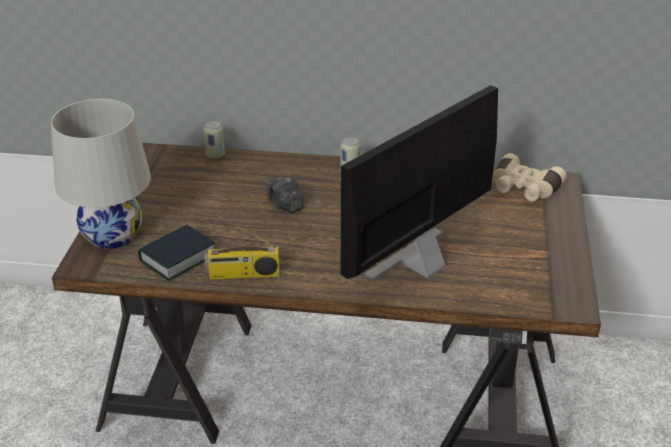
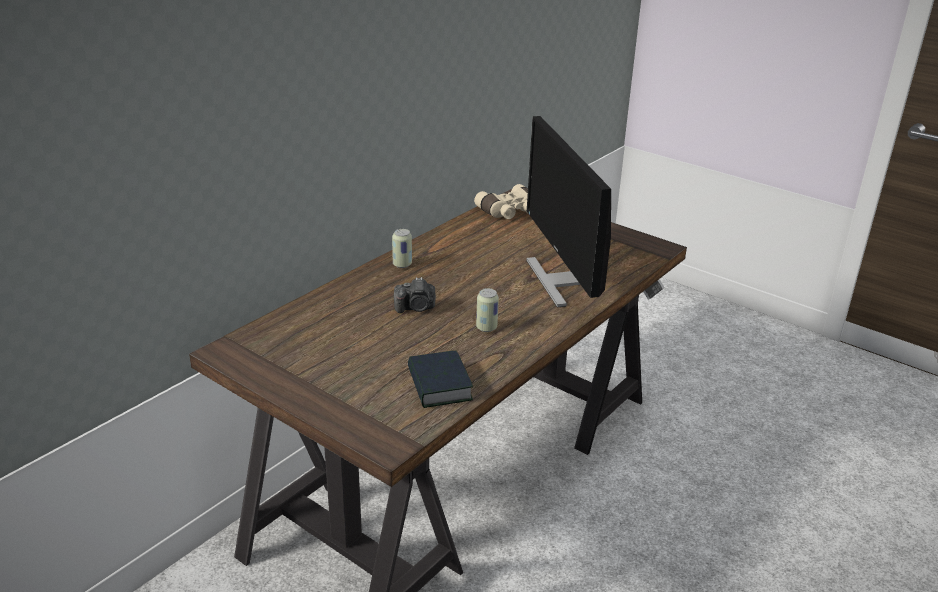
camera: 60 degrees left, 5 degrees down
white table lamp [51,99,151,249] -> none
can [203,121,225,159] -> can moved to [476,288,499,332]
radio [204,215,280,280] -> none

